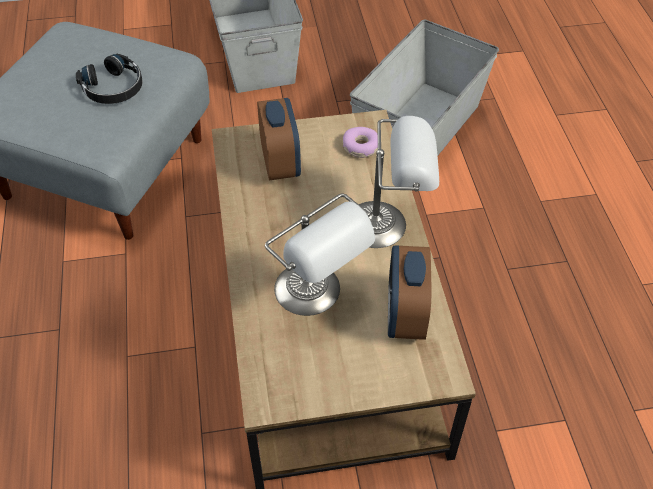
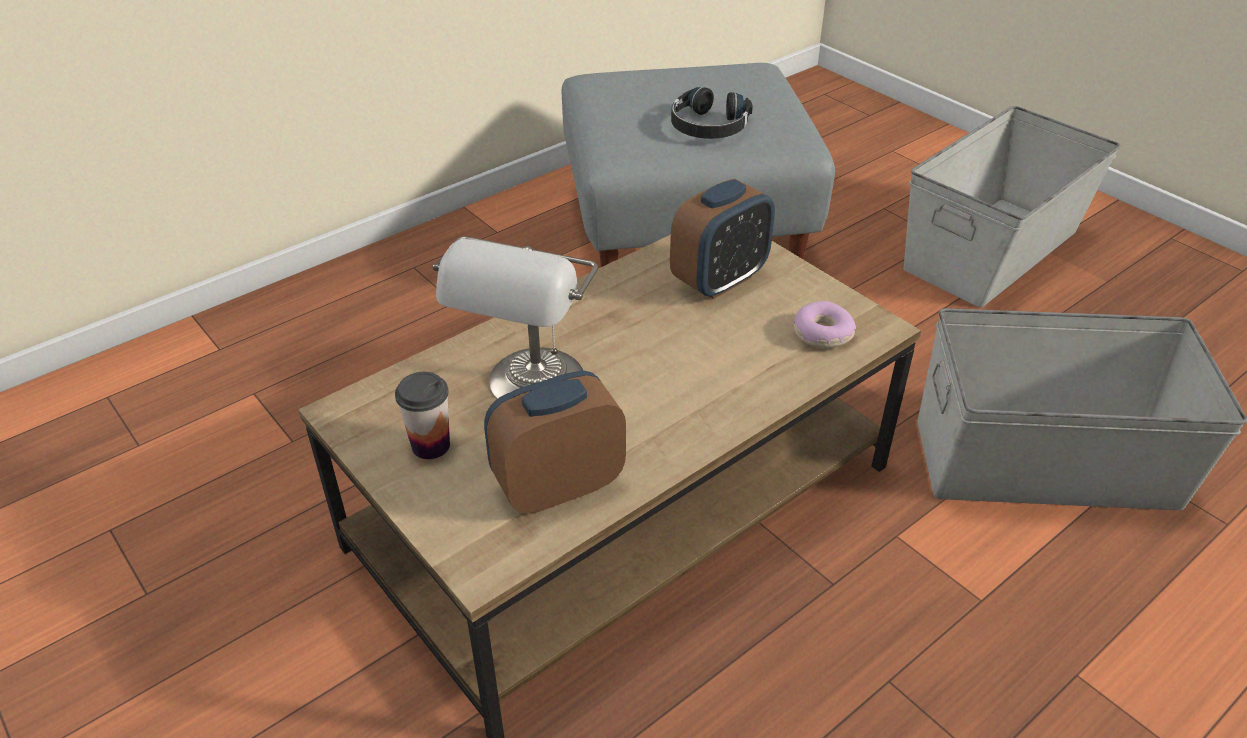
camera: 60 degrees right, 10 degrees down
white table lamp [358,116,439,248] -> none
none -> cup [395,372,450,459]

